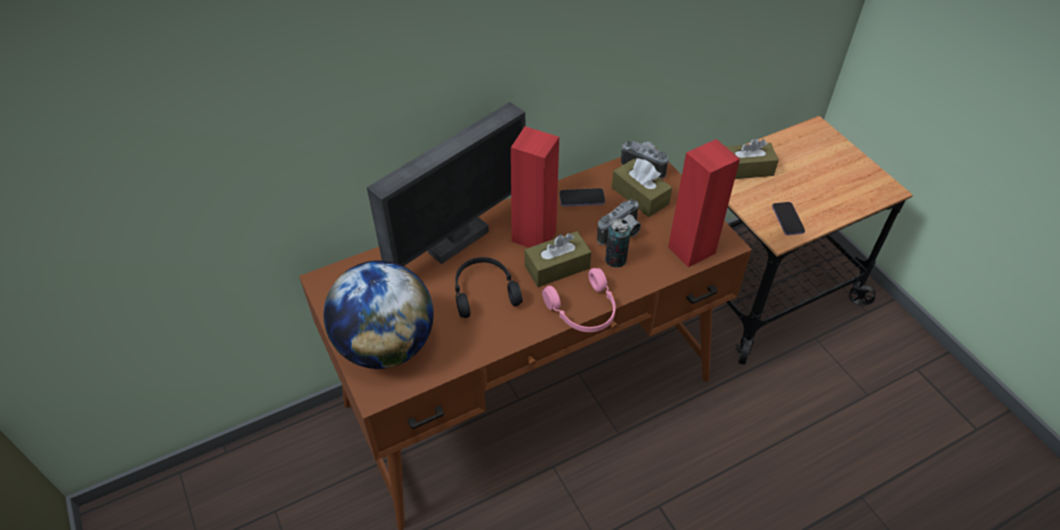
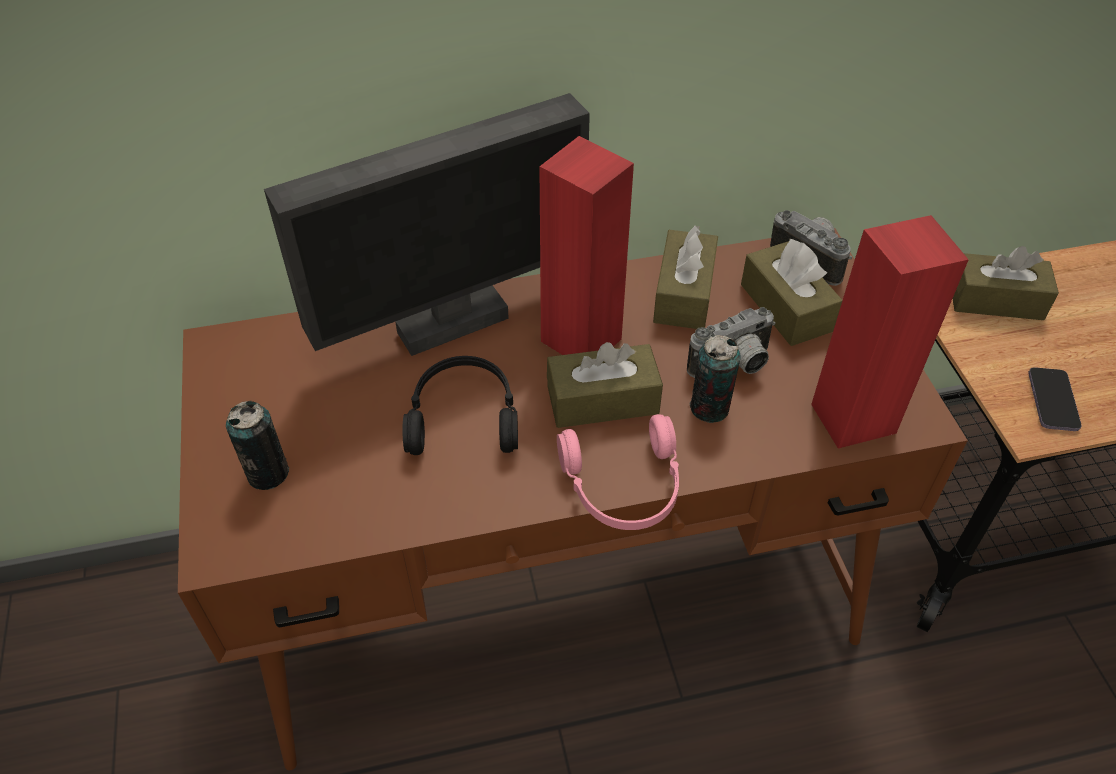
camera: 15 degrees right, 0 degrees up
globe [324,260,434,369] -> can [226,401,289,490]
phone [559,188,605,207] -> brown tissue box [653,225,718,329]

